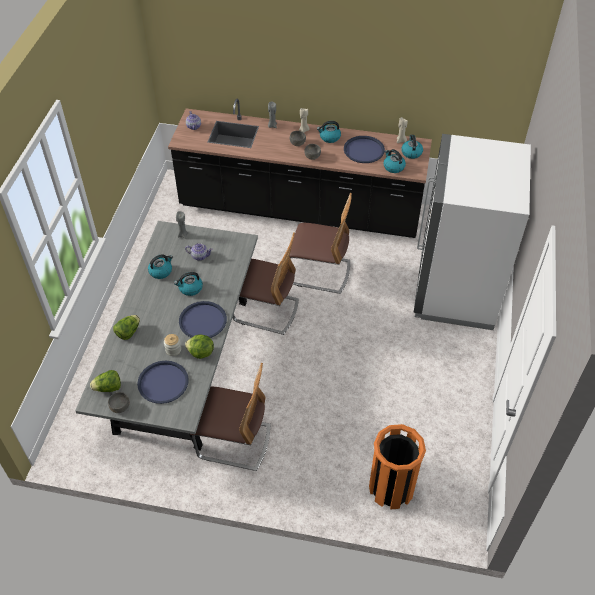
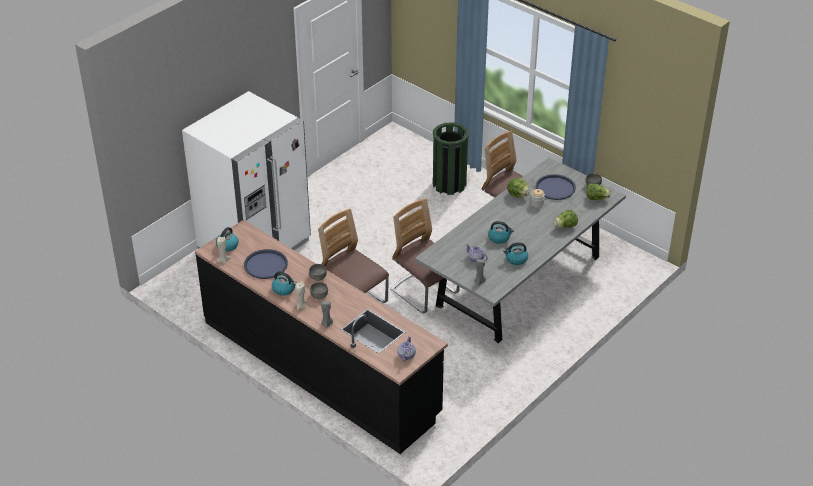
camera: 150 degrees left, 10 degrees down
blue tray [179,301,227,338] -> none
orange trash can [369,424,426,510] -> none
kettle [384,149,406,173] -> none
none -> green trash can [433,122,469,195]

